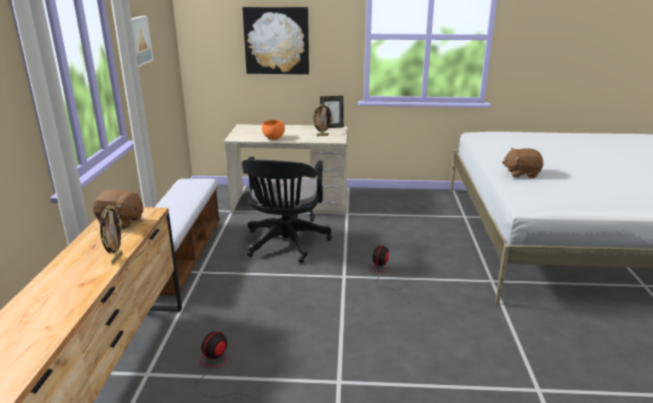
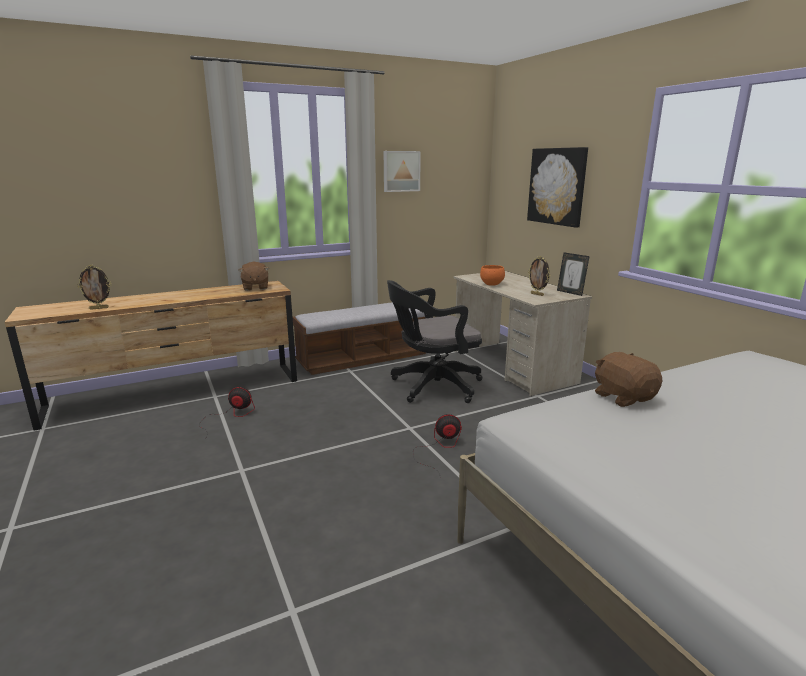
camera: 60 degrees right, 5 degrees down
picture frame [100,205,122,264] -> picture frame moved to [77,265,111,310]

